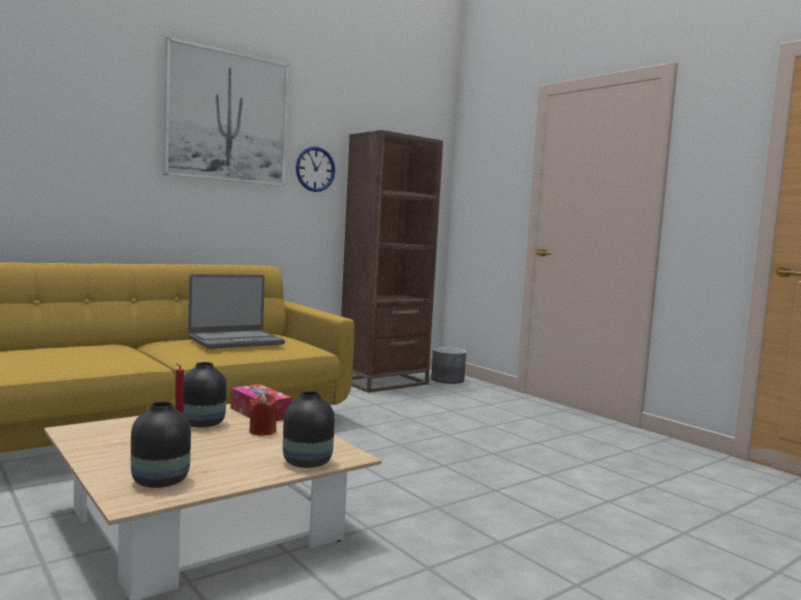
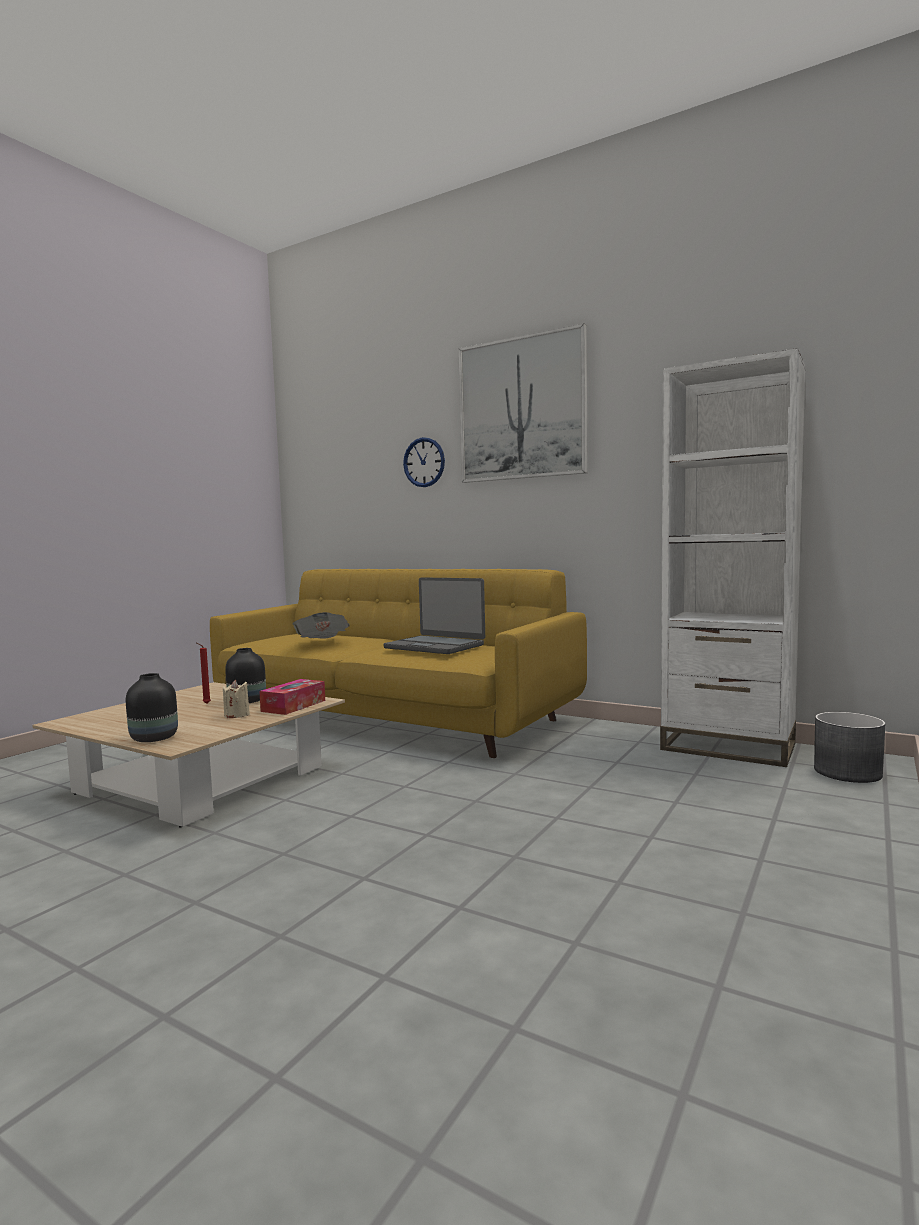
camera: 70 degrees right, 0 degrees up
black vase [131,401,191,488] -> none
red candle [249,393,277,436] -> beige candle [223,680,250,718]
wall clock [296,146,335,192] -> wall clock moved to [403,437,445,487]
brown bookcase [341,130,443,393] -> white bookcase [660,348,806,767]
none -> newspaper [292,612,350,638]

